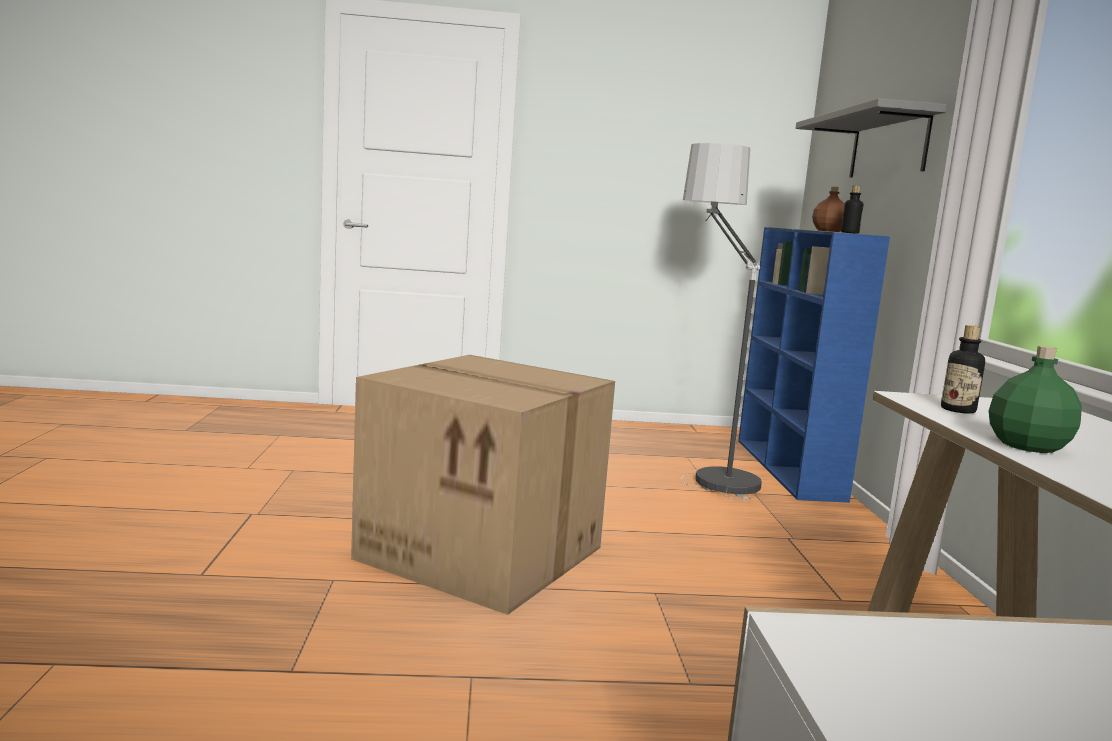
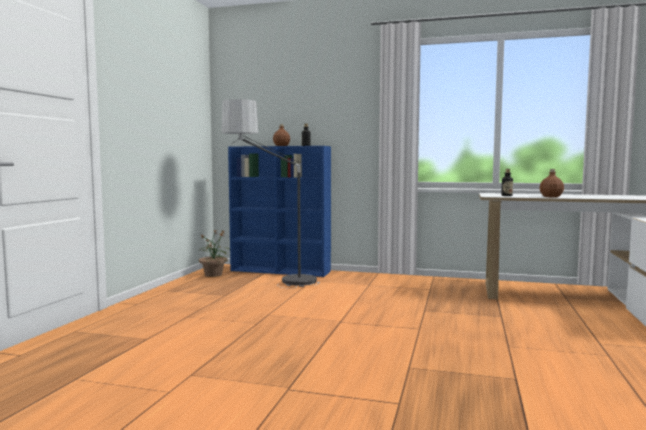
camera: 70 degrees left, 5 degrees down
cardboard box [351,355,615,615] -> none
grey shelf [796,98,947,177] -> none
green bottle [989,346,1082,453] -> brown bottle [539,169,564,197]
none -> potted plant [197,230,231,277]

